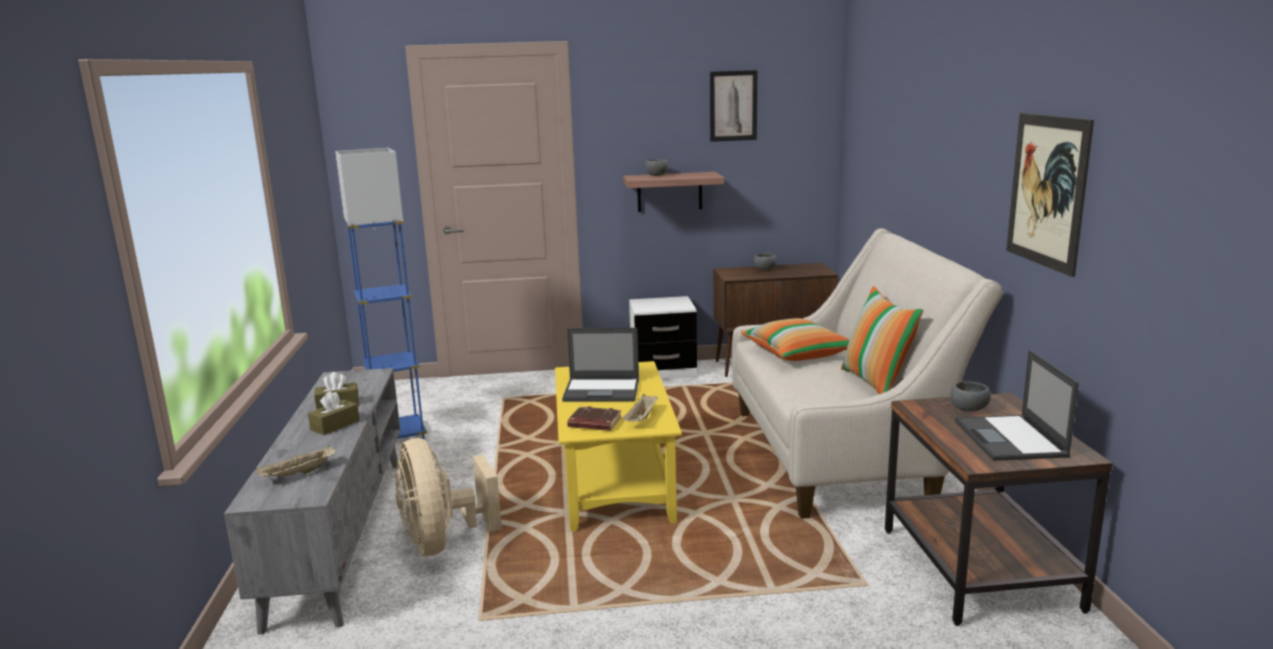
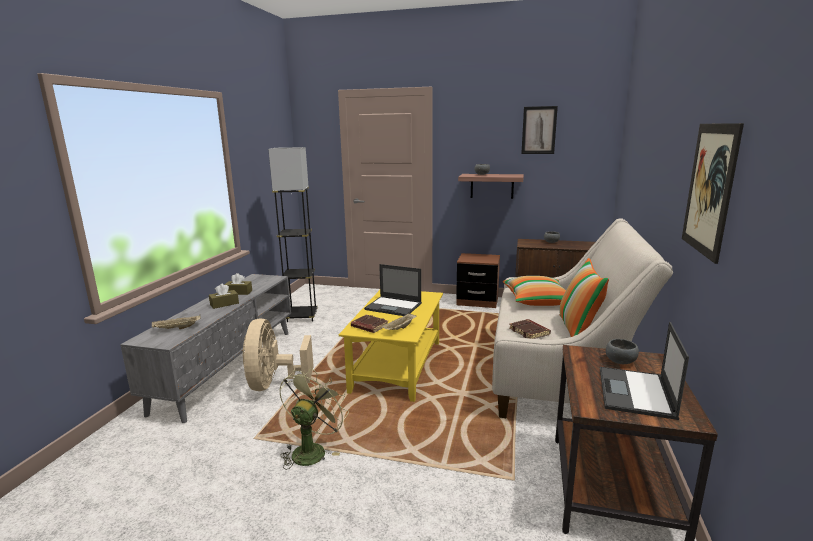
camera: 20 degrees right, 0 degrees up
blue floor lamp [335,148,427,440] -> grey floor lamp [268,147,318,322]
white nightstand [629,296,697,380] -> brown nightstand [456,253,500,308]
none -> green fan [279,368,349,470]
none -> brown book [509,319,551,339]

